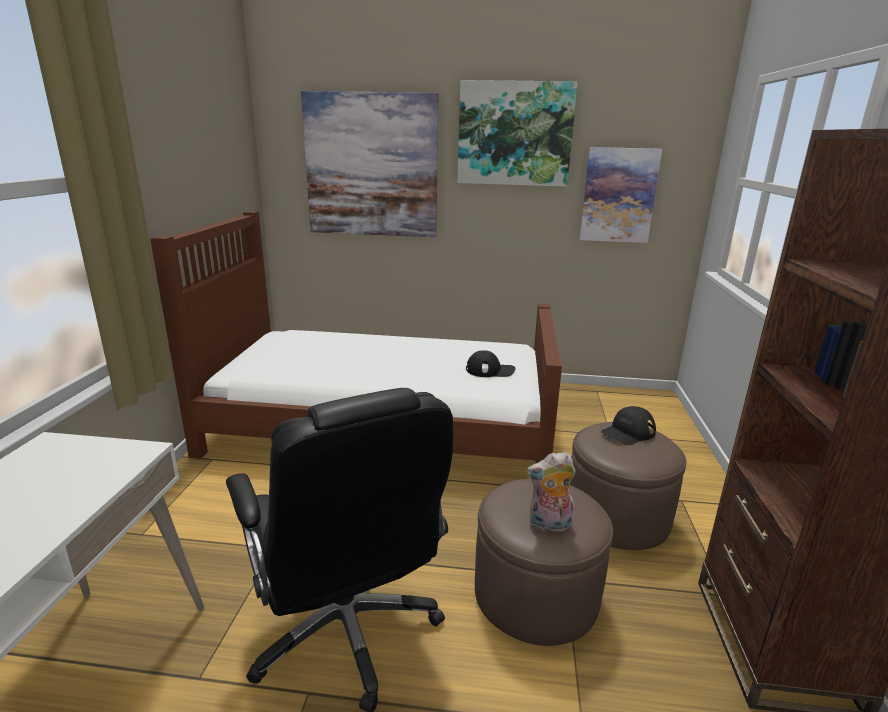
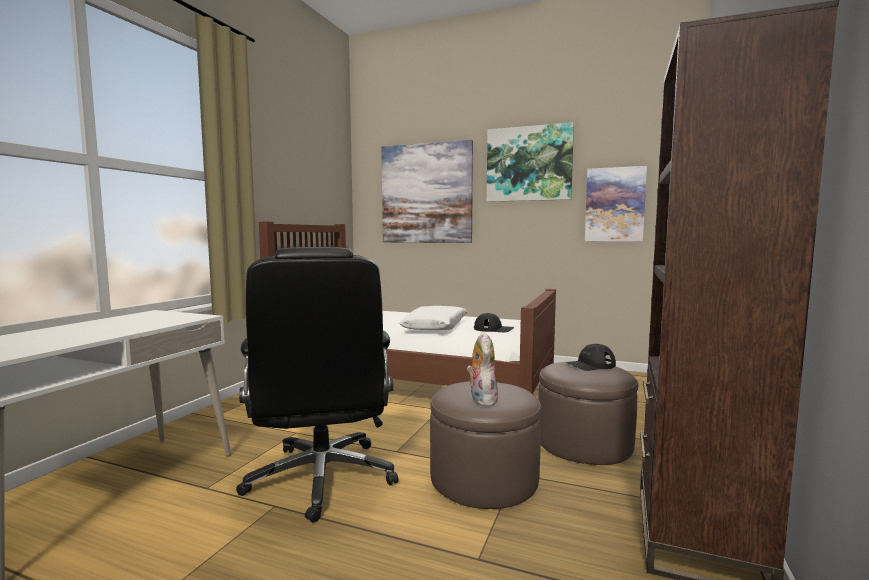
camera: 15 degrees right, 15 degrees down
plush toy [527,452,576,532] -> plush toy turned 75 degrees clockwise [466,332,499,406]
none -> white pillow [399,306,467,330]

